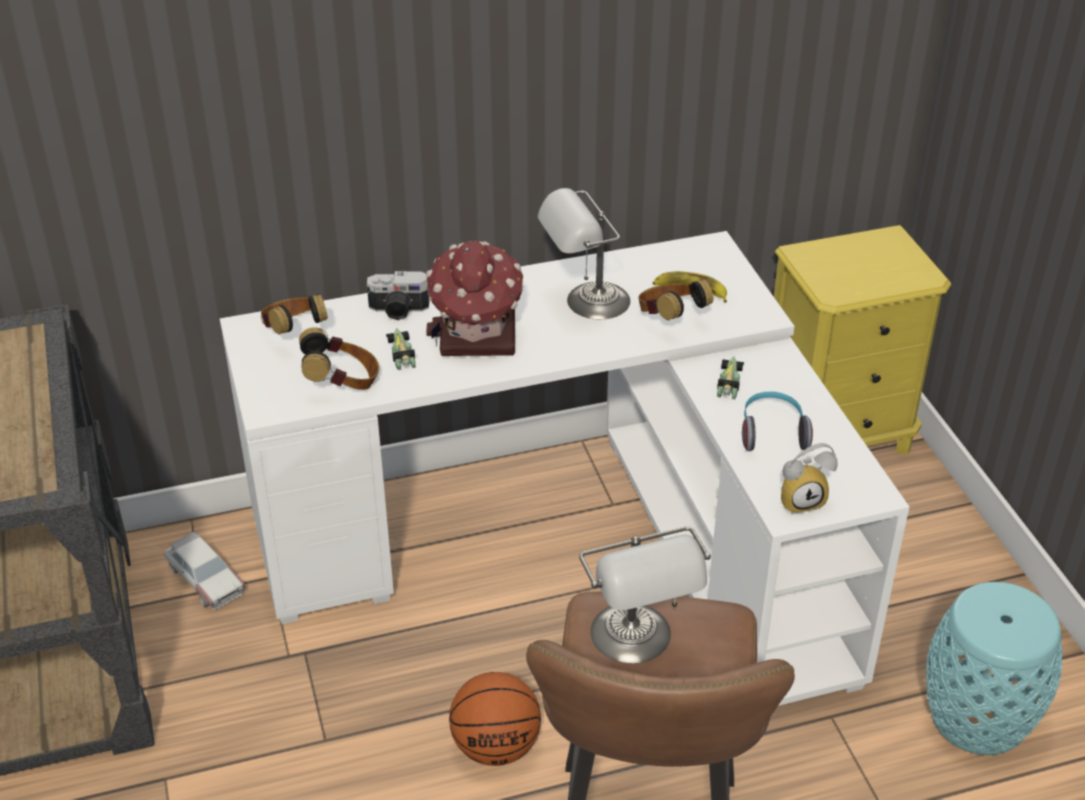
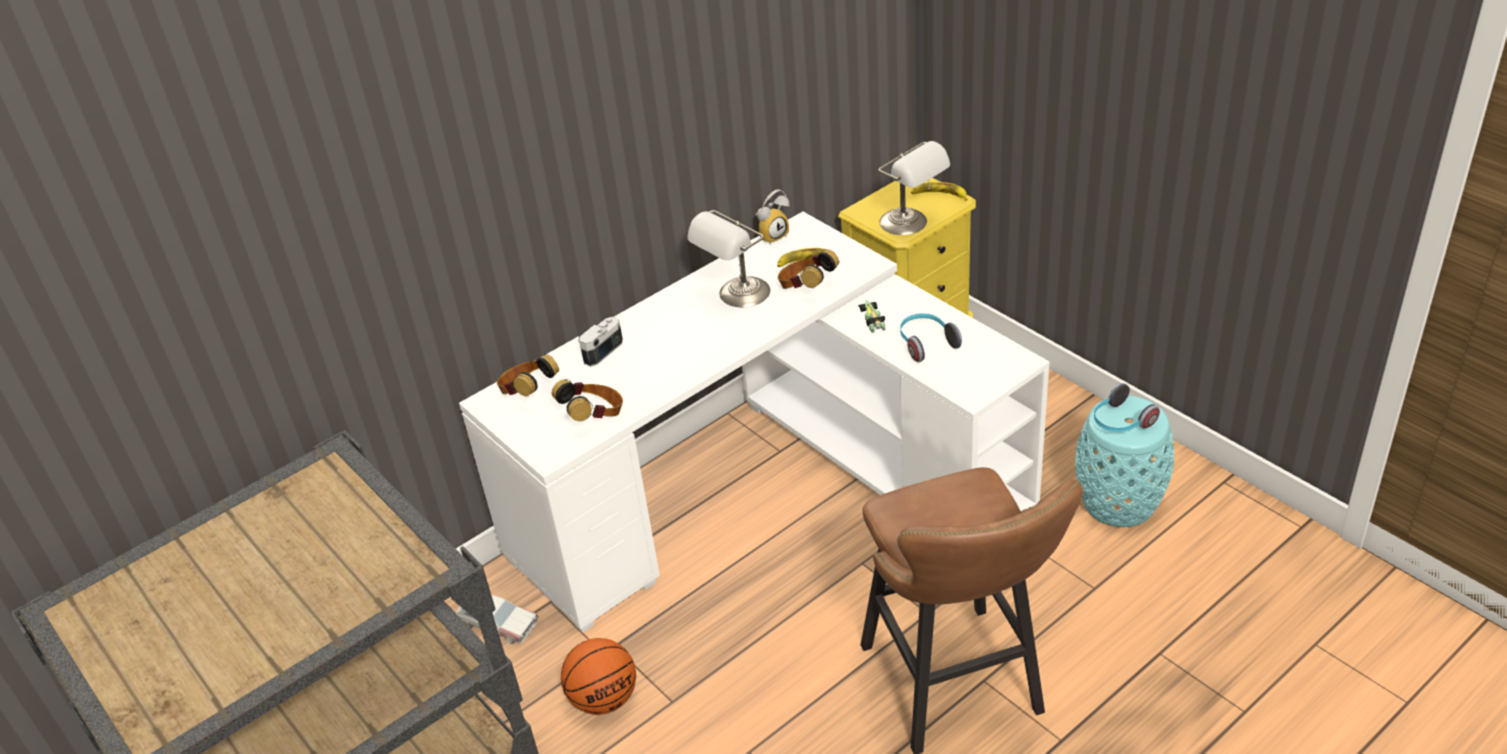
camera: 20 degrees left, 0 degrees up
camera [367,271,429,320] -> camera turned 150 degrees clockwise [579,317,623,367]
toy car [386,328,415,370] -> none
toy house [426,240,523,356] -> none
basketball [449,672,541,766] -> basketball moved to [561,638,636,715]
white table lamp [579,526,711,664] -> white table lamp moved to [878,141,950,235]
alarm clock [781,443,838,515] -> alarm clock moved to [756,189,789,245]
none -> banana [911,182,968,201]
none -> headphones [1094,383,1160,432]

